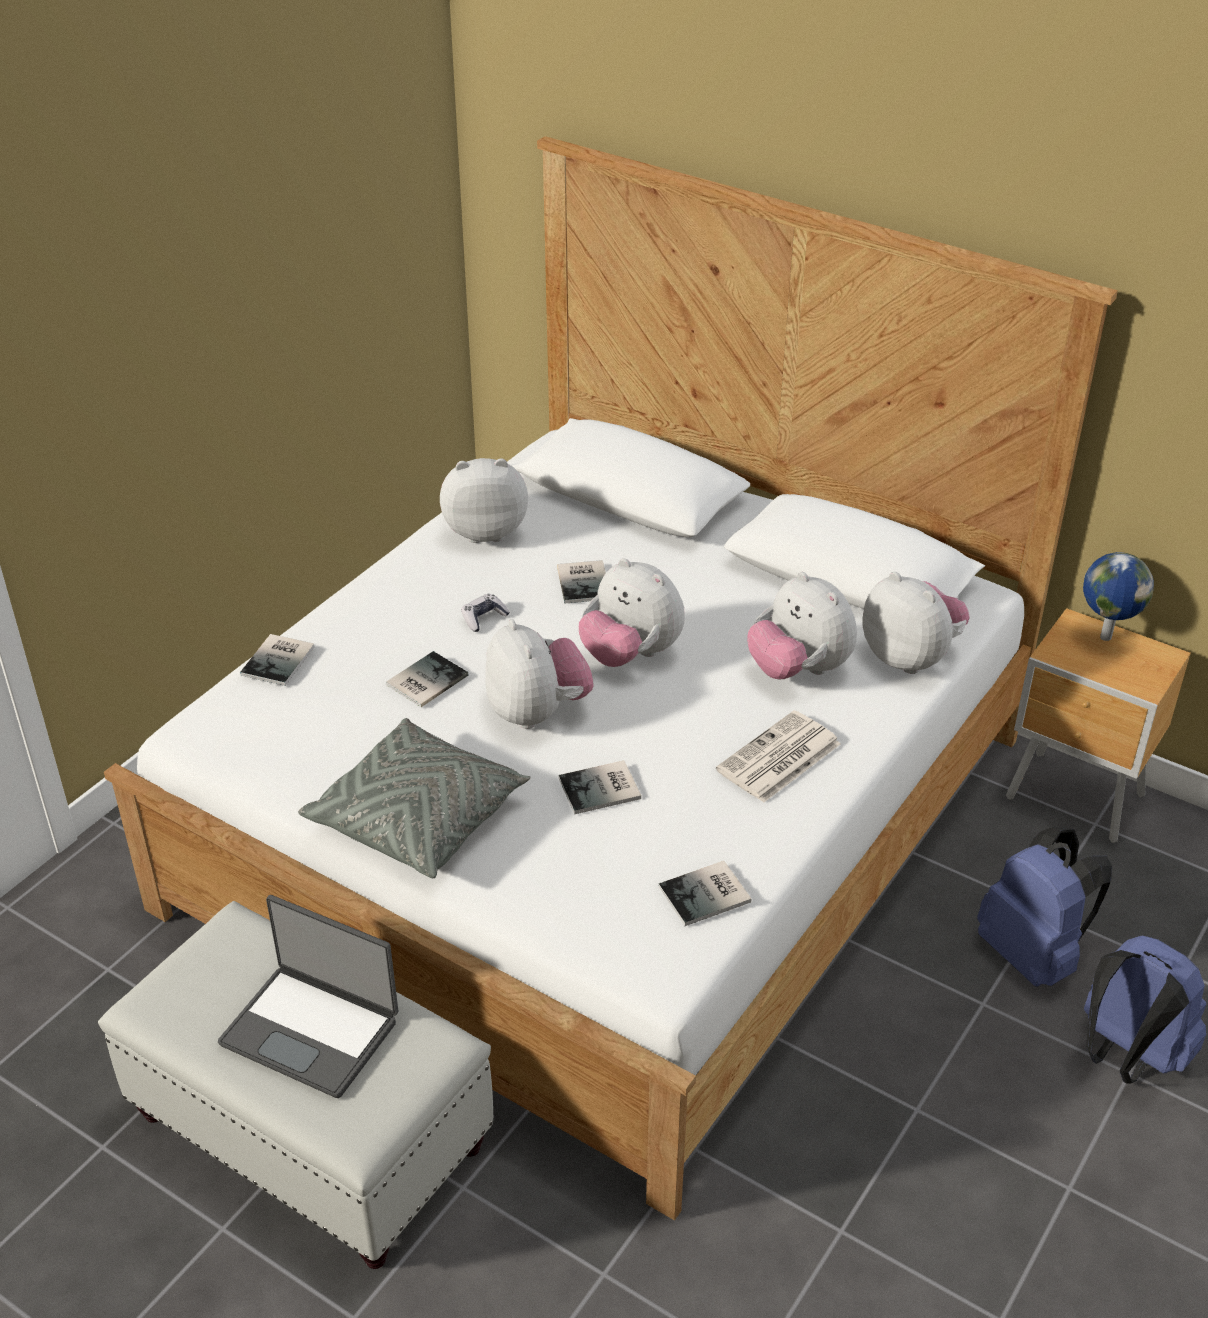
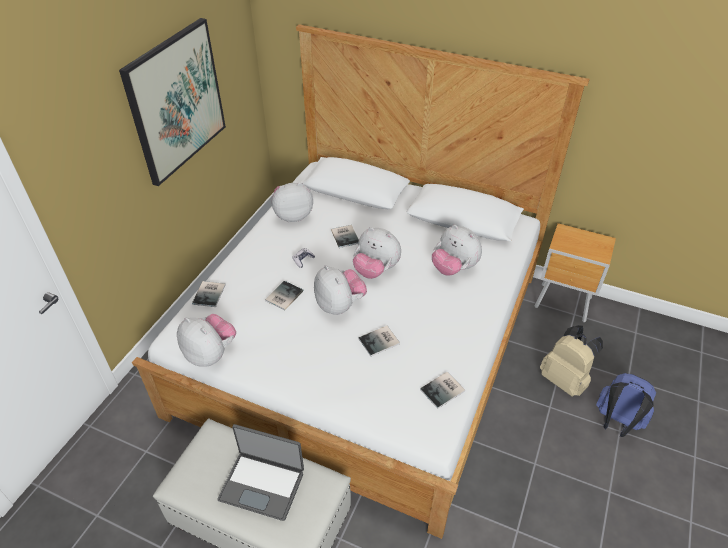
camera: 10 degrees left, 5 degrees up
grey pillow [298,718,530,878] -> none
newspaper [716,710,841,803] -> none
plush toy [862,572,970,674] -> plush toy moved to [177,314,236,367]
blue backpack [977,827,1112,987] -> beige backpack [540,325,603,397]
globe [1083,552,1154,641] -> none
none -> picture [119,18,226,186]

